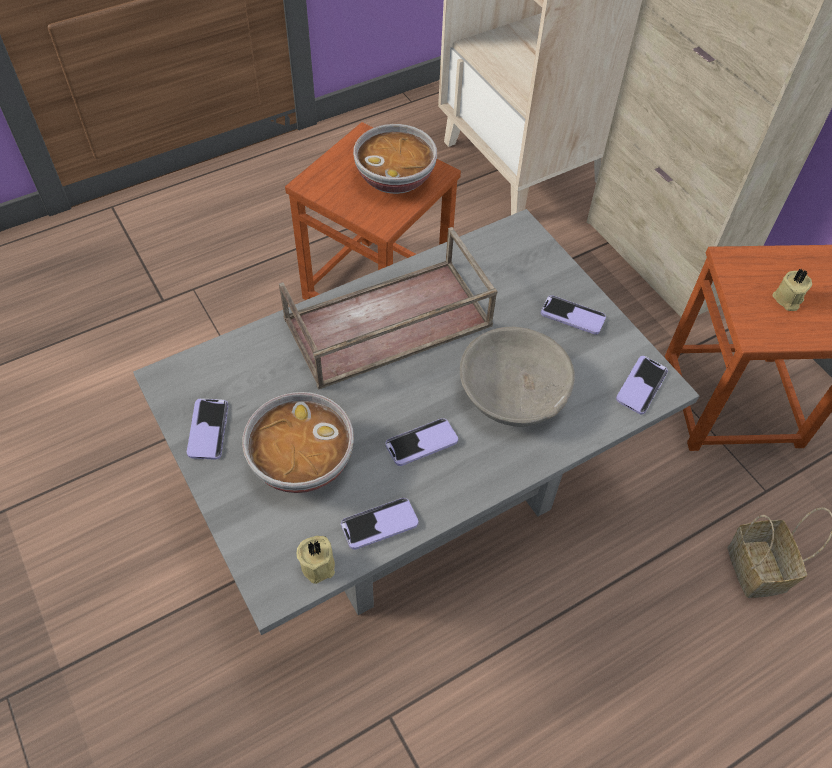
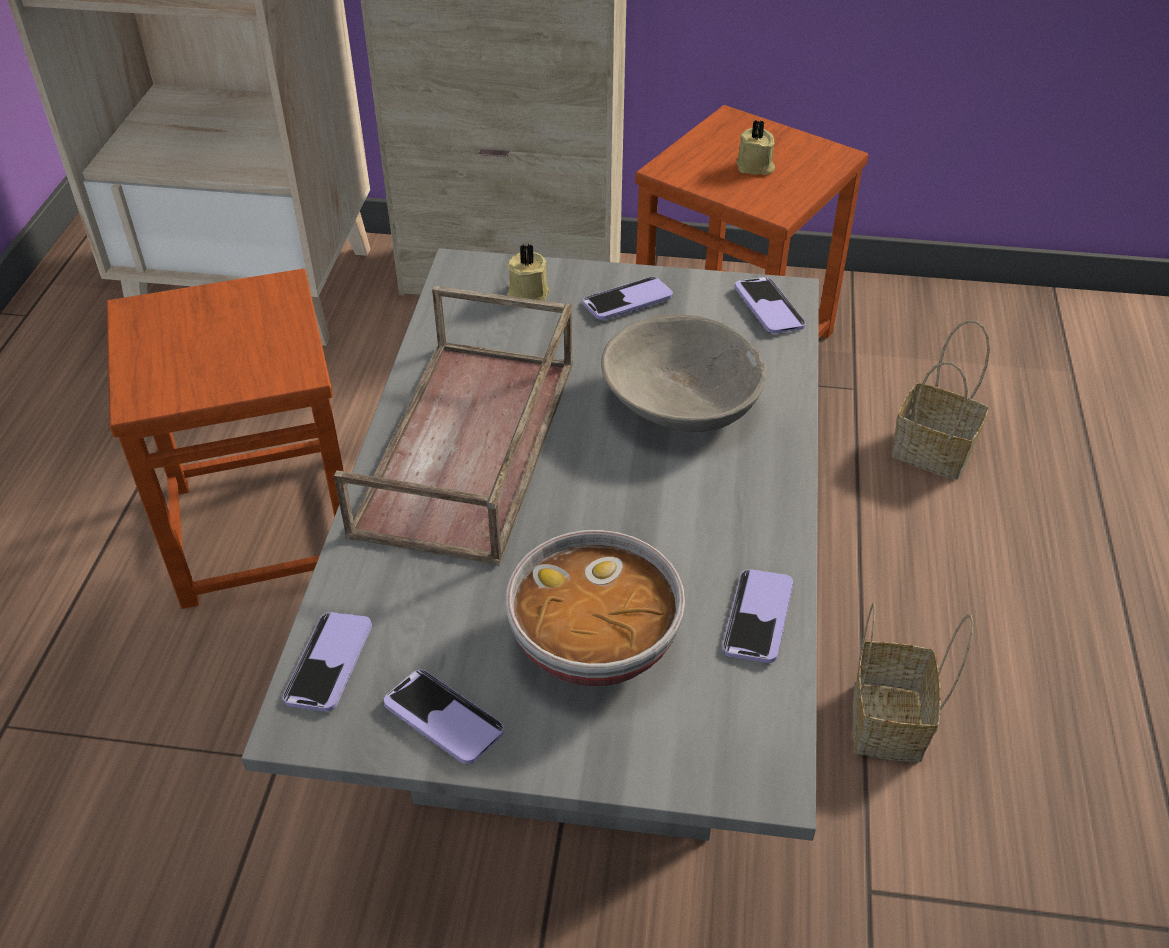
camera: 50 degrees left, 10 degrees down
beige candle [296,536,335,584] -> beige candle moved to [507,243,550,301]
bowl [353,124,437,194] -> none
phone [385,418,458,466] -> phone moved to [283,612,372,712]
none -> basket [853,603,973,762]

